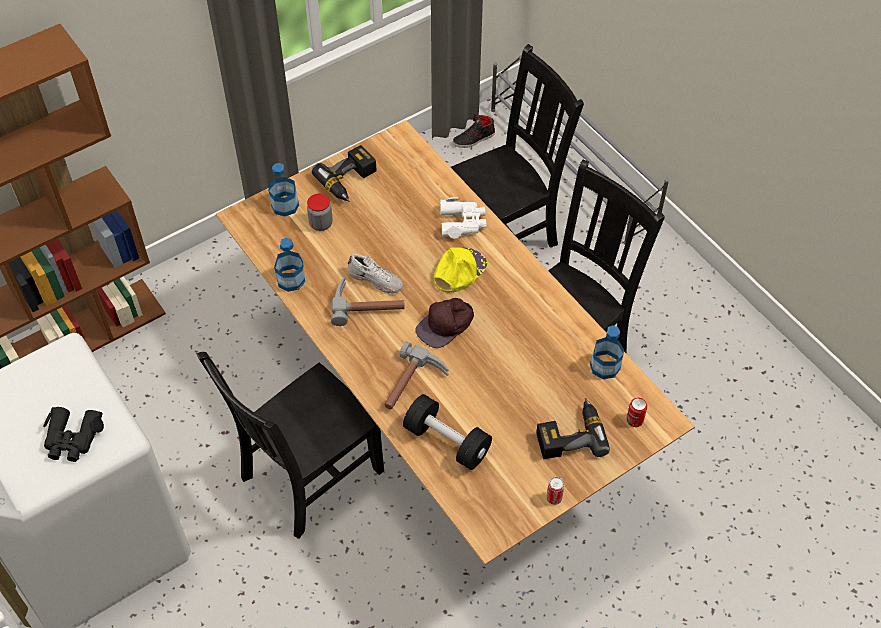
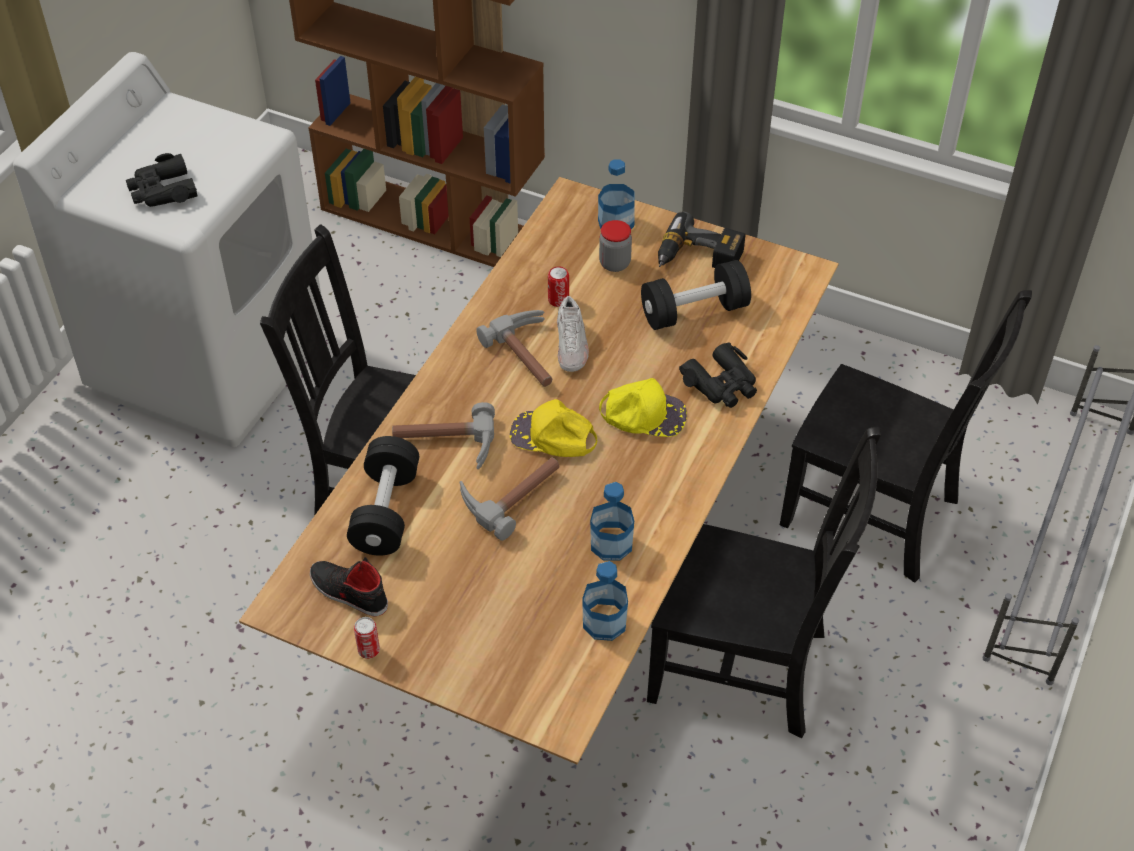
camera: 60 degrees right, 5 degrees down
bottle [274,238,305,292] -> bottle moved to [590,482,634,561]
brown cap [415,298,474,348] -> yellow cap [510,399,597,457]
white binoculars [440,197,486,239] -> black binoculars [679,342,757,408]
black shoe [453,115,495,148] -> black shoe moved to [310,557,388,617]
power drill [536,398,610,459] -> none
can [627,398,647,427] -> can moved to [548,266,569,307]
none -> hammer [460,458,560,541]
none -> black dumbbell [641,260,751,330]

